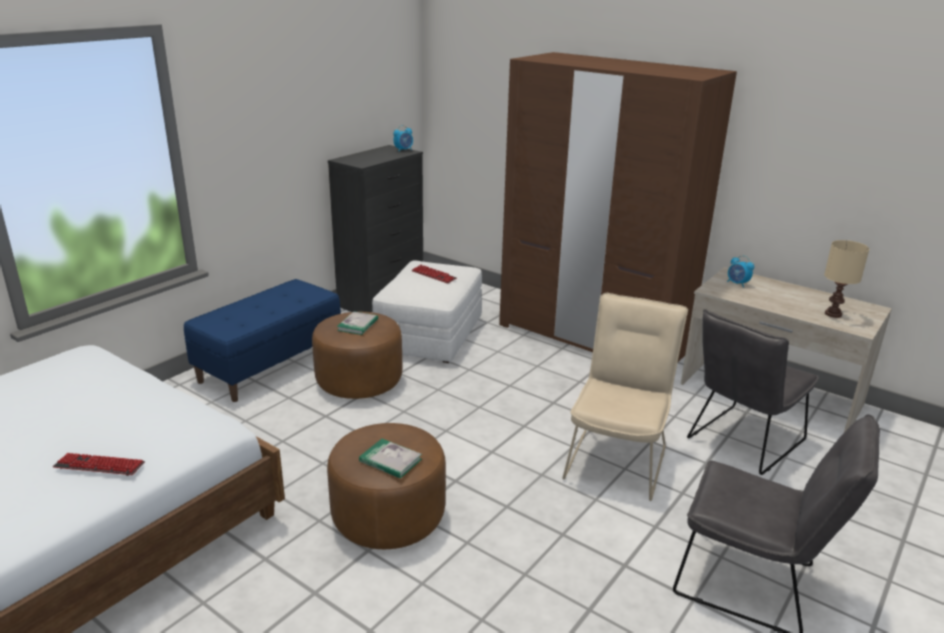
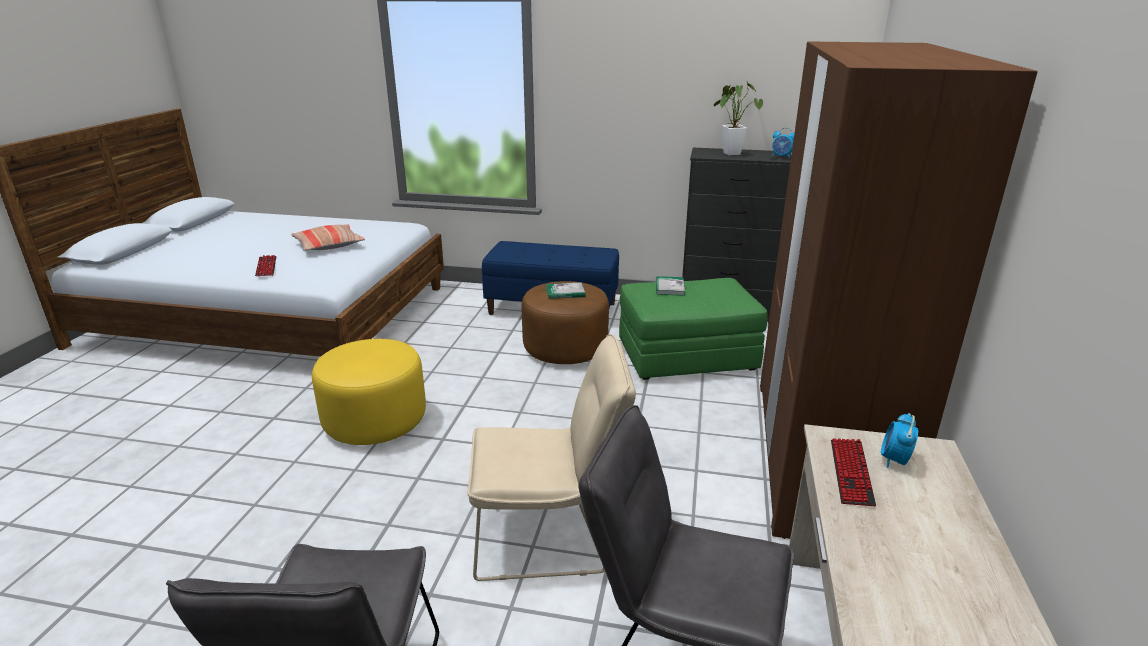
camera: 65 degrees right, 0 degrees up
brown ottoman [327,423,446,549] -> yellow ottoman [312,339,426,445]
book [359,439,422,479] -> book moved to [656,276,685,296]
white ottoman [372,260,482,363] -> green ottoman [619,278,767,380]
keyboard [411,265,457,284] -> keyboard moved to [831,438,876,506]
beige table lamp [824,240,869,318] -> none
none -> pillow [291,224,365,251]
none -> potted plant [714,82,763,156]

